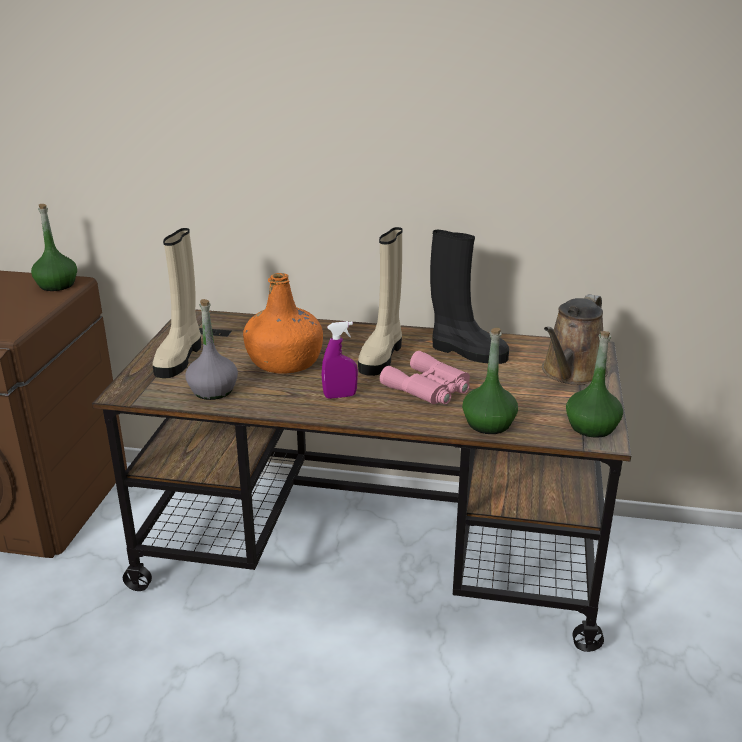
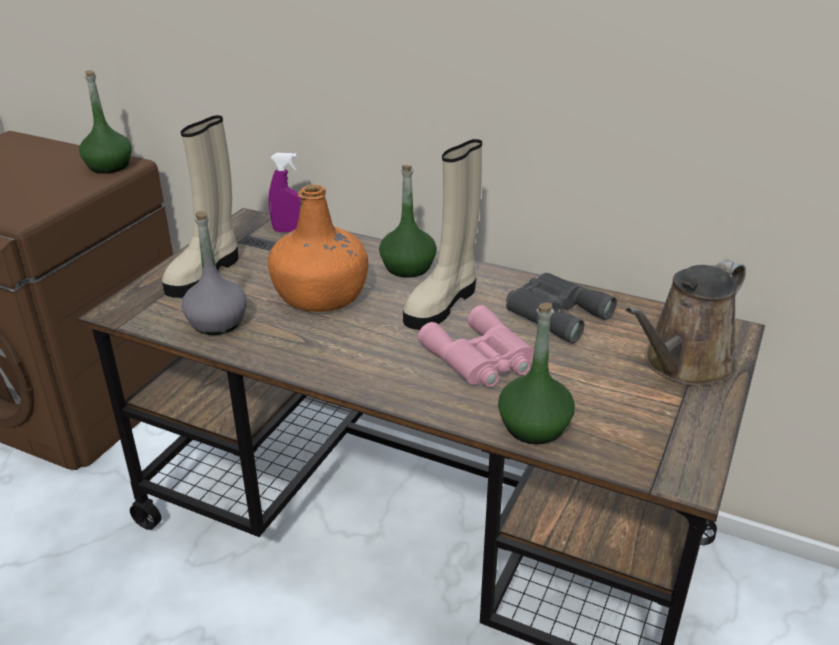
camera: 15 degrees right, 5 degrees up
purple spray bottle [322,321,358,399] -> purple spray bottle moved to [269,153,301,232]
black boot [430,230,509,364] -> grey binoculars [506,273,617,344]
green bottle [566,331,623,438] -> green bottle moved to [379,165,437,278]

